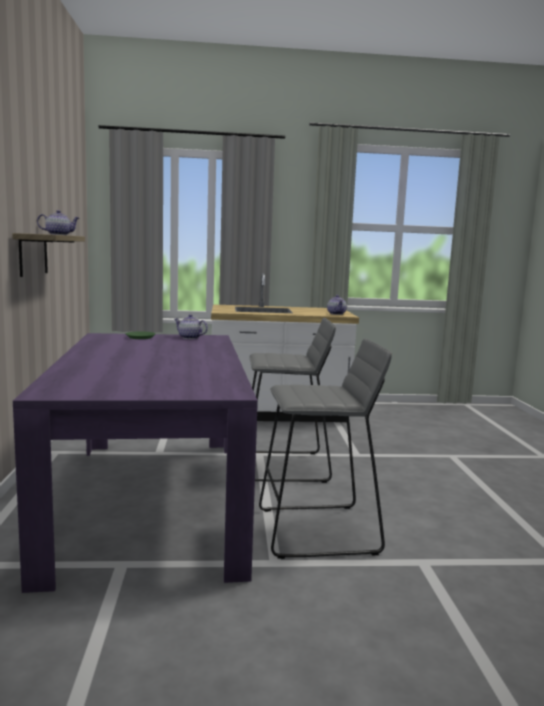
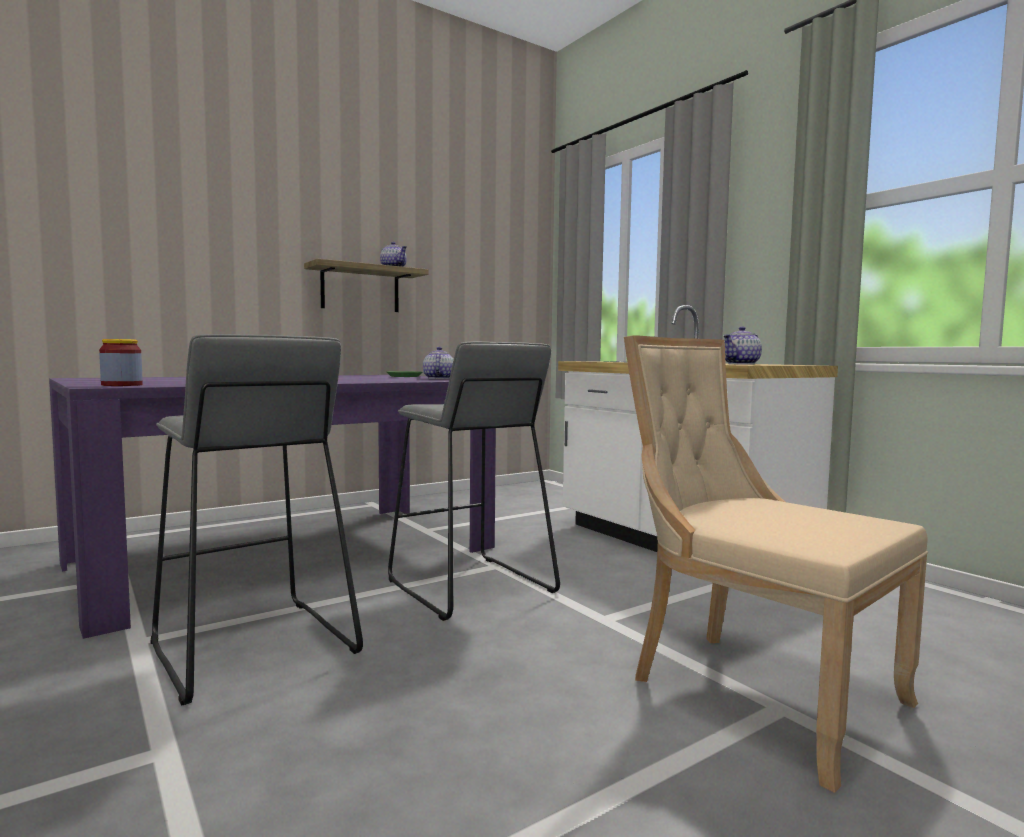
camera: 60 degrees right, 5 degrees down
none -> jar [99,339,143,386]
none -> beige chair [624,335,928,793]

